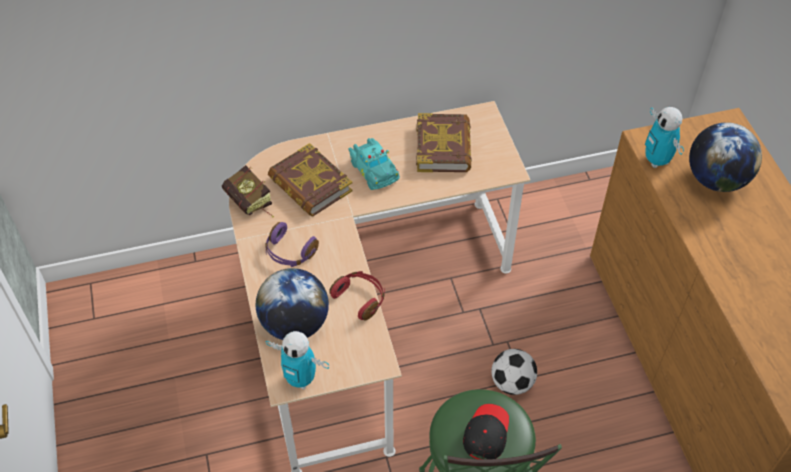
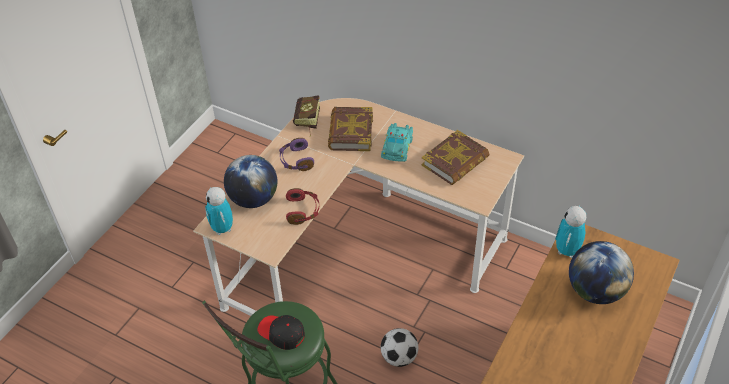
camera: 45 degrees right, 5 degrees down
black cap [463,404,509,459] -> black cap turned 120 degrees counterclockwise [257,315,305,350]

